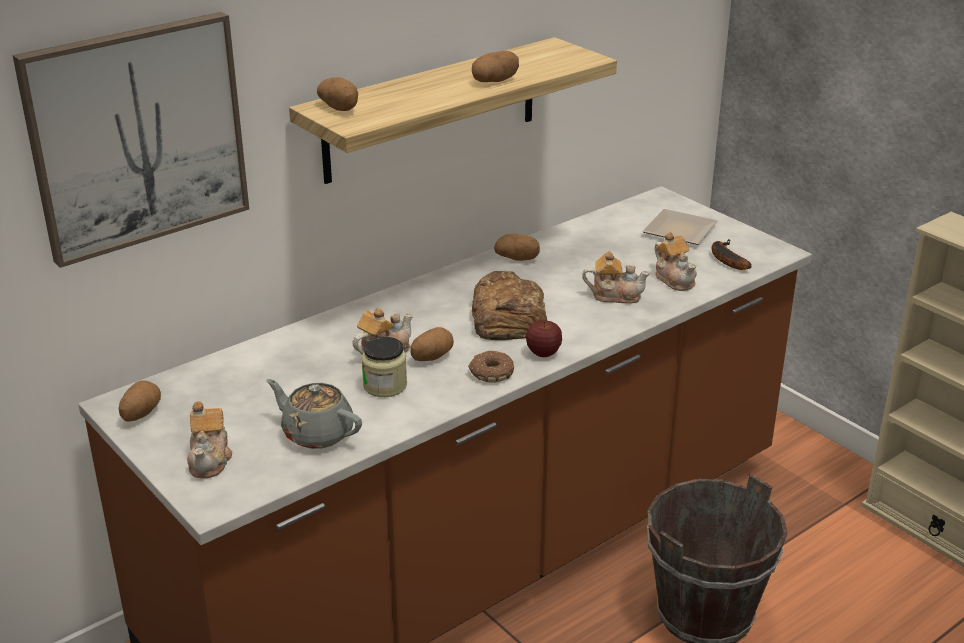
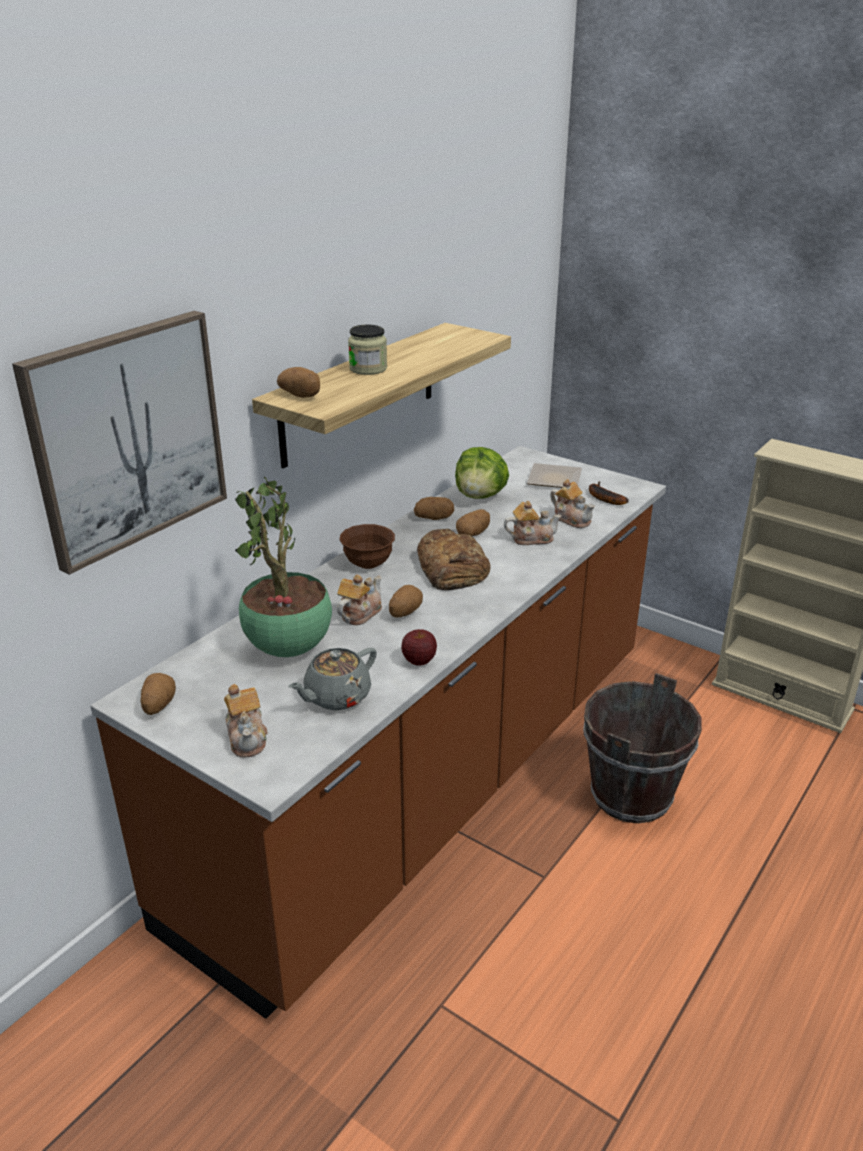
camera: 15 degrees left, 0 degrees up
grey teapot [267,379,362,449] -> grey teapot turned 60 degrees counterclockwise [288,648,377,710]
jar [362,337,407,397] -> jar moved to [348,325,387,375]
donut [468,351,514,383] -> none
potato [472,51,519,82] -> potato moved to [456,509,490,536]
apple [526,321,562,357] -> apple moved to [401,629,437,666]
none -> potted plant [235,477,332,657]
none -> brown bowl [340,524,395,569]
none -> lettuce [455,447,509,499]

